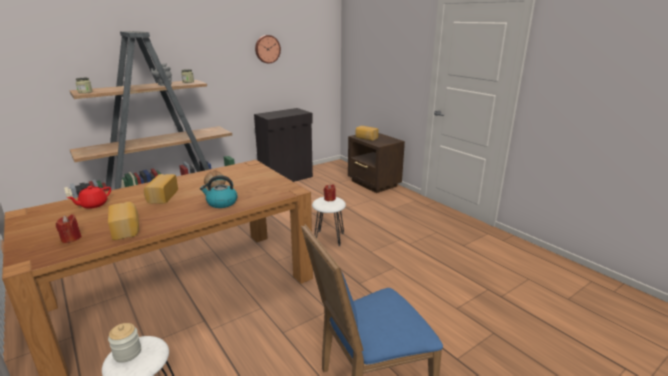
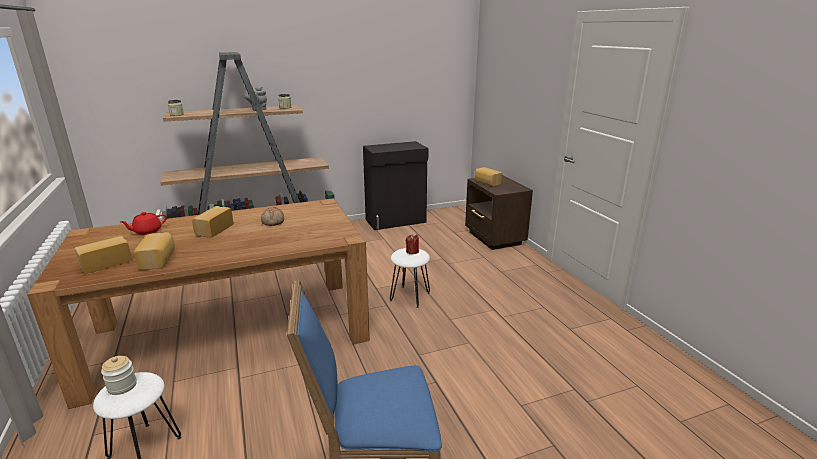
camera: 15 degrees right, 0 degrees up
red candle [56,214,82,243] -> bread [75,236,132,274]
kettle [200,175,238,208] -> none
wall clock [255,35,281,64] -> none

